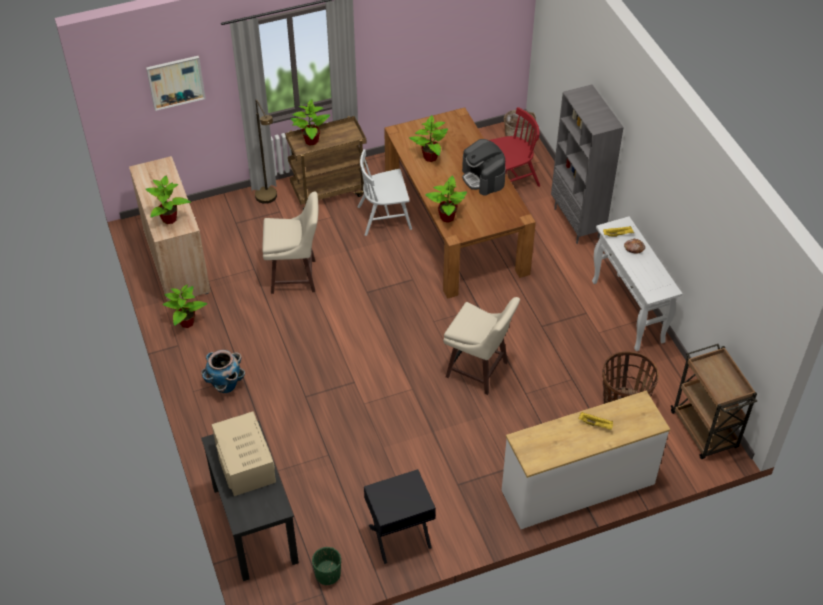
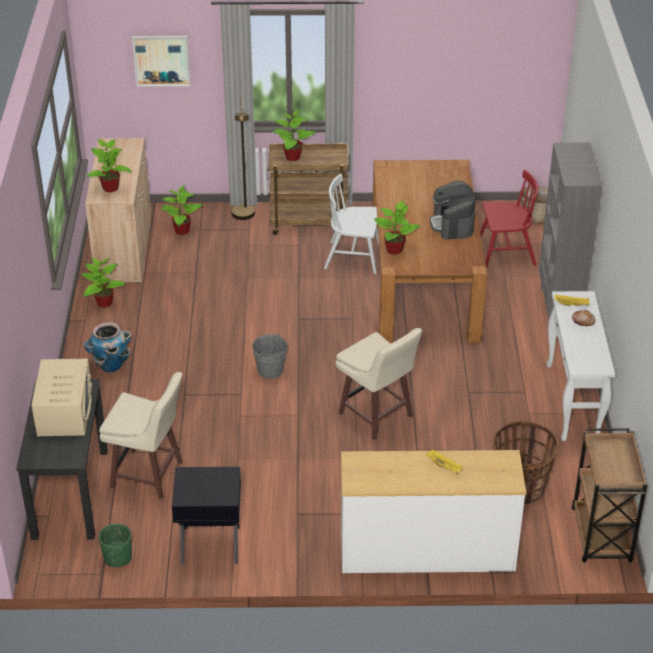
camera: 20 degrees right, 10 degrees down
beige stool [262,192,318,294] -> beige stool moved to [99,372,183,499]
potted plant [409,115,448,162] -> potted plant moved to [161,185,203,235]
none -> grey bucket [252,334,287,379]

